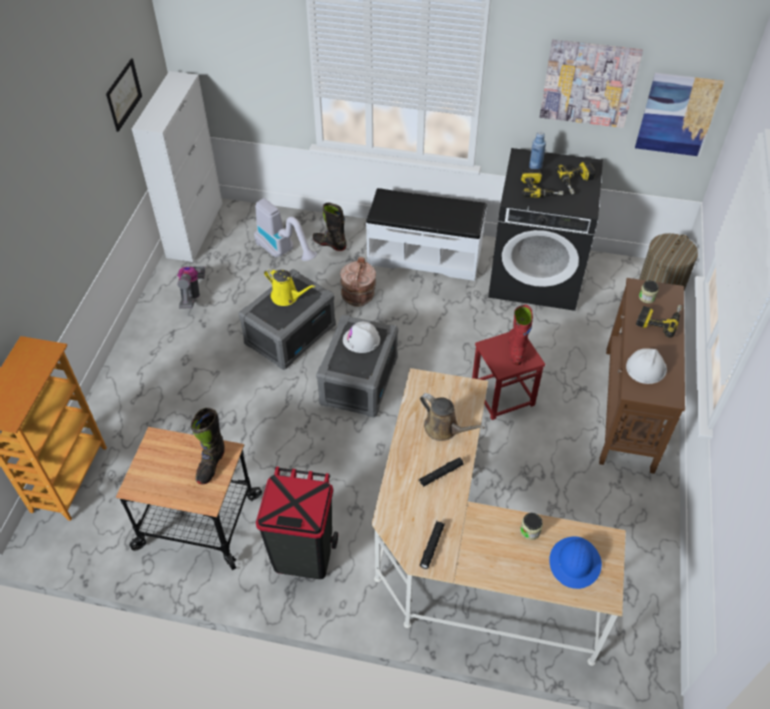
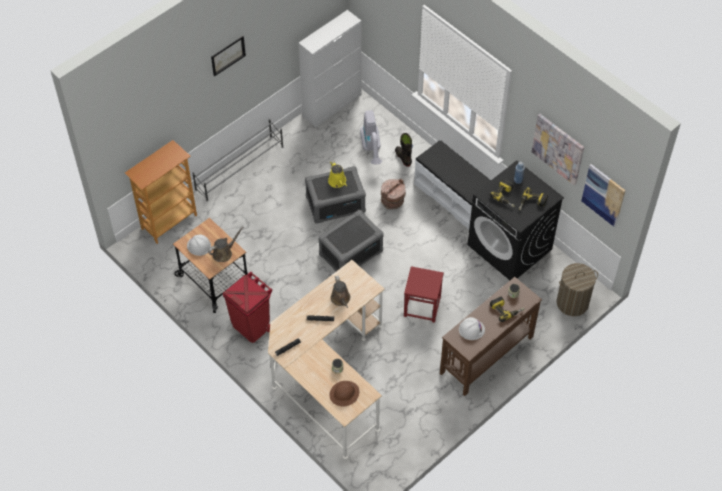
camera: 35 degrees right, 5 degrees up
picture [106,58,142,132] -> picture moved to [211,36,246,77]
vacuum cleaner [177,266,205,309] -> none
black boot [191,408,225,484] -> brown watering can [208,227,244,262]
black trash can [256,466,338,579] -> red trash can [223,272,272,343]
white hard hat [343,321,380,353] -> white hard hat moved to [187,235,211,256]
red boot [508,305,533,365] -> none
blue hard hat [549,536,602,589] -> brown hard hat [330,381,359,406]
none -> grey shoe rack [192,118,283,202]

